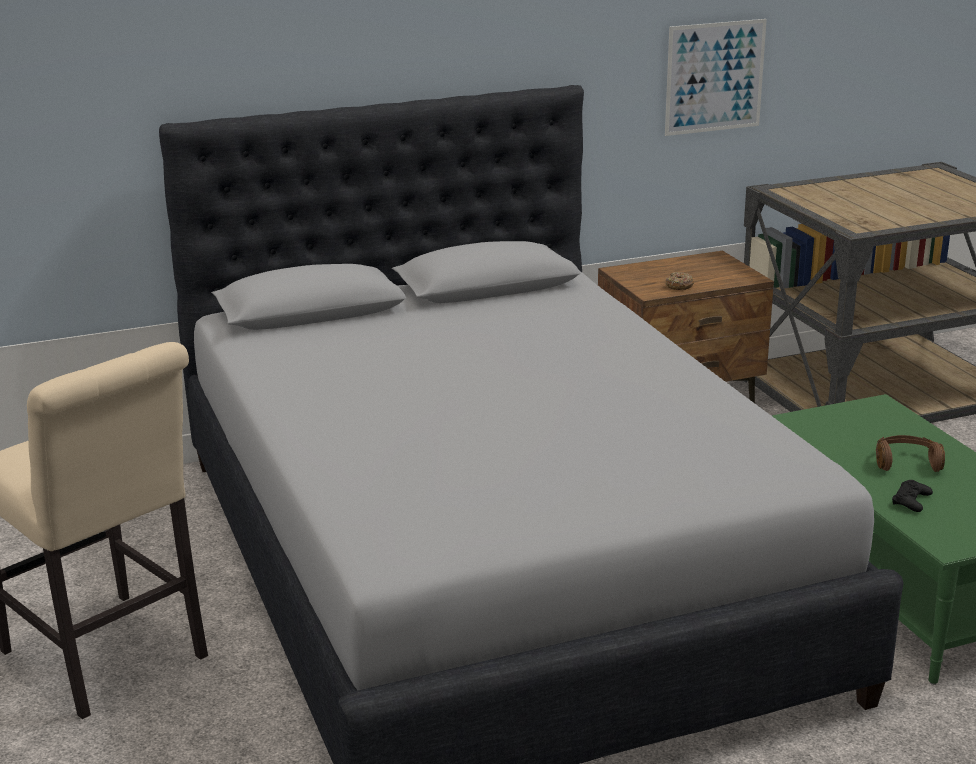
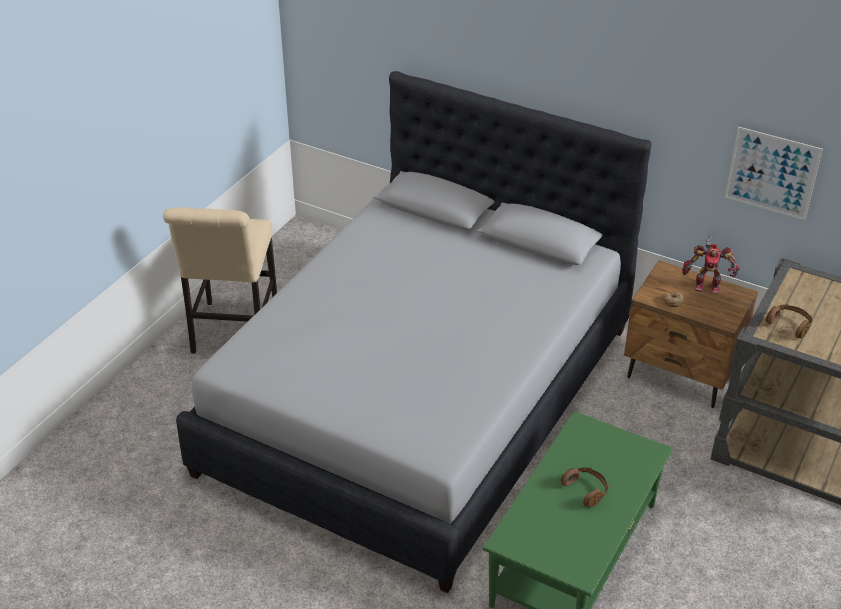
camera: 50 degrees right, 15 degrees up
black game controller [892,480,933,512] -> none
none -> toy robot [682,235,740,294]
none -> brown headphones [766,304,812,338]

